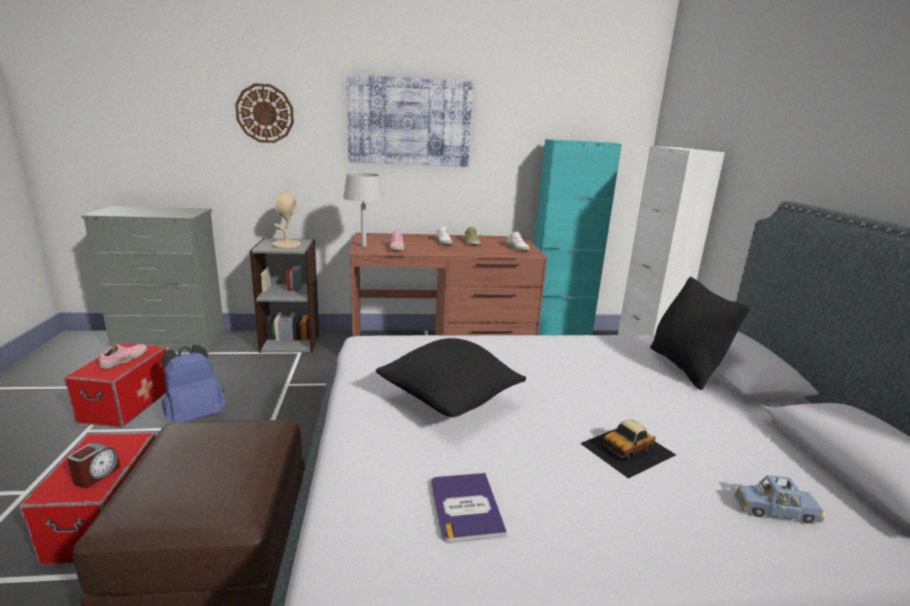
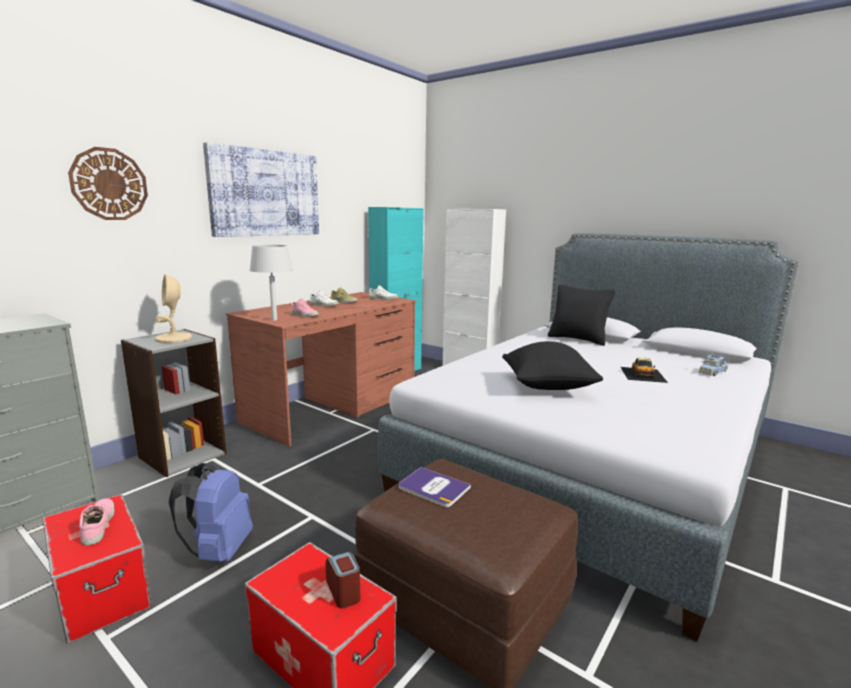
camera: 45 degrees left, 5 degrees down
book [431,473,507,543] -> book moved to [399,467,471,507]

